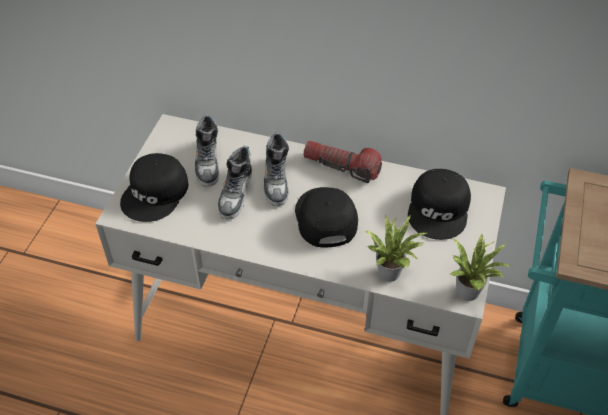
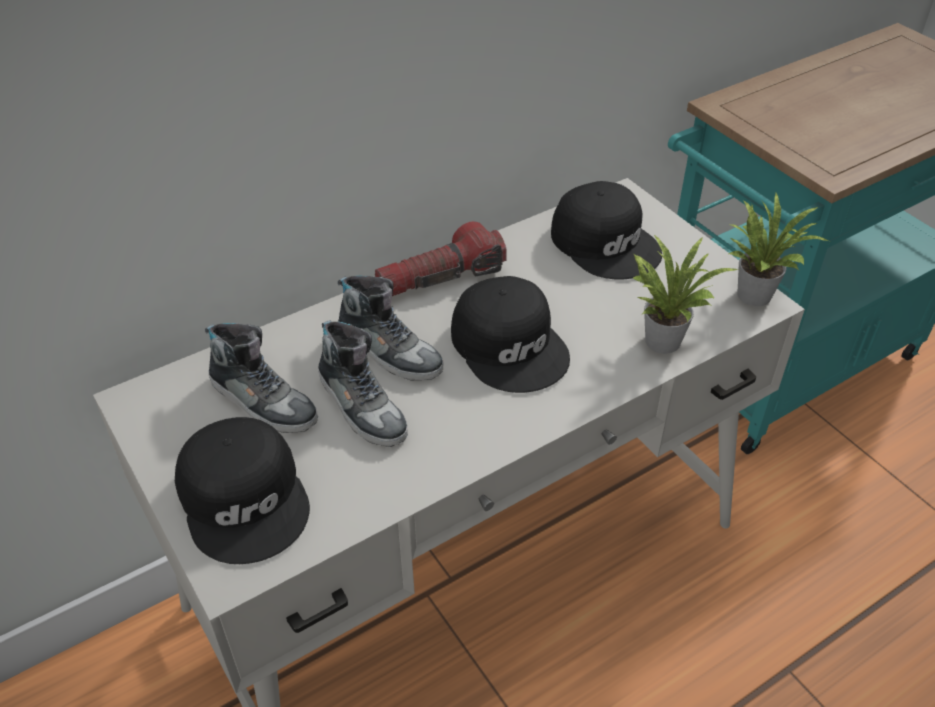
camera: 50 degrees left, 5 degrees down
black cap [295,187,358,248] -> black cap turned 150 degrees counterclockwise [451,276,570,393]

